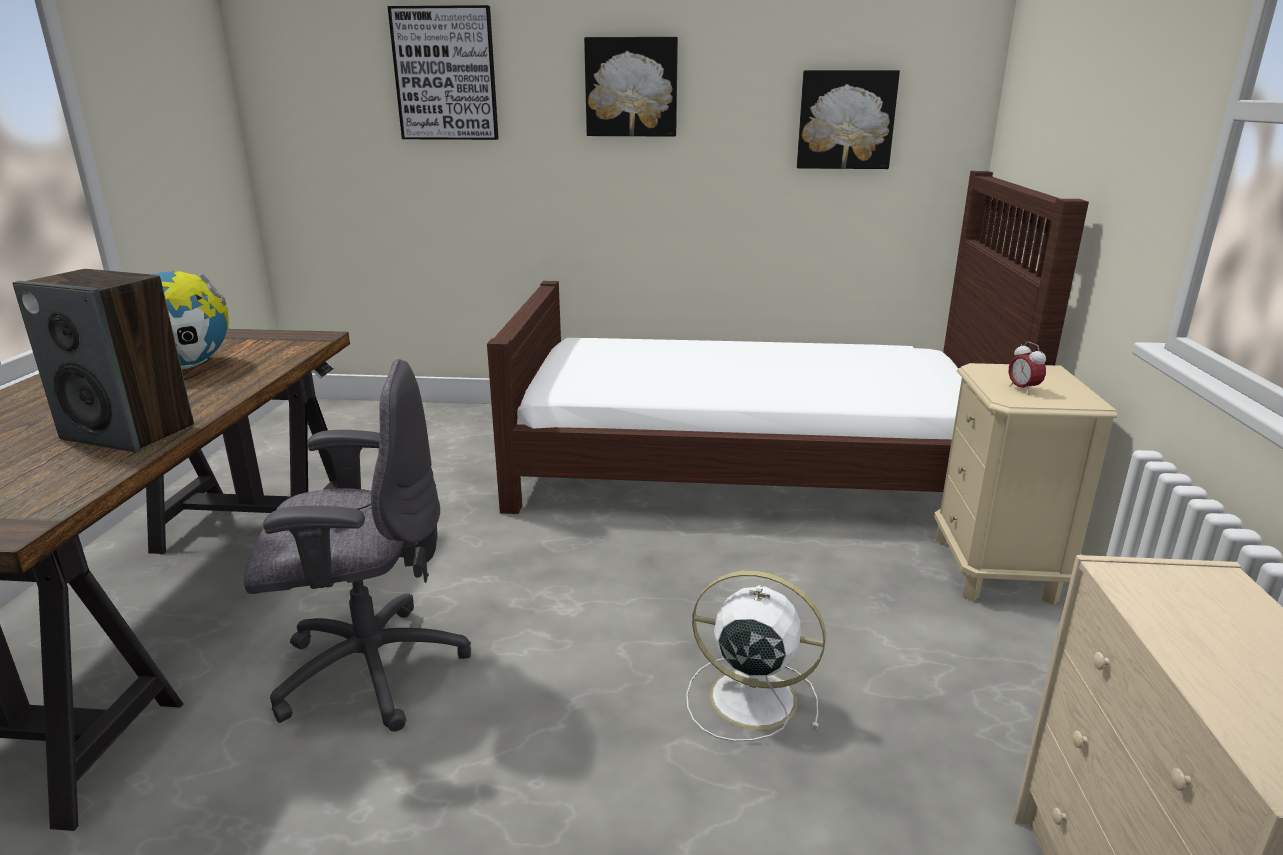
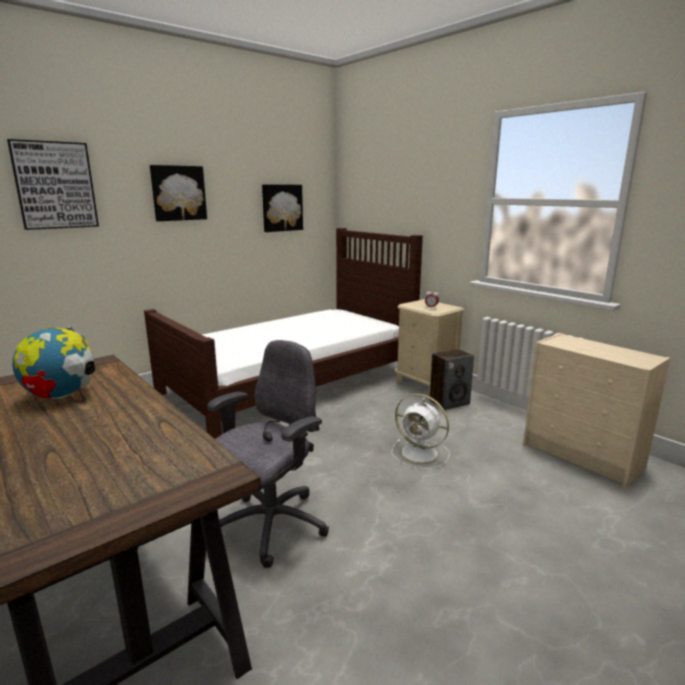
camera: 45 degrees left, 5 degrees down
speaker [13,269,194,452] -> speaker moved to [430,349,474,410]
white fan [686,570,826,742] -> white fan turned 120 degrees counterclockwise [391,393,450,469]

